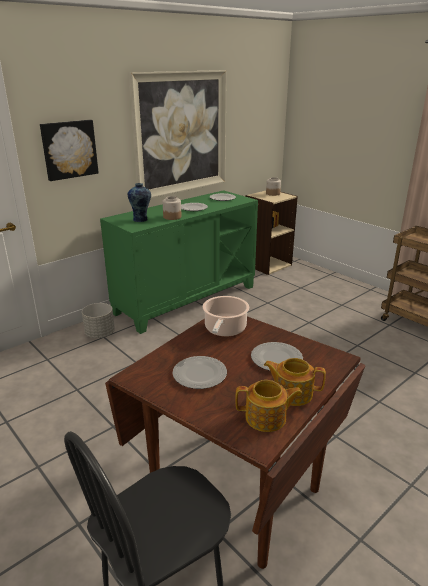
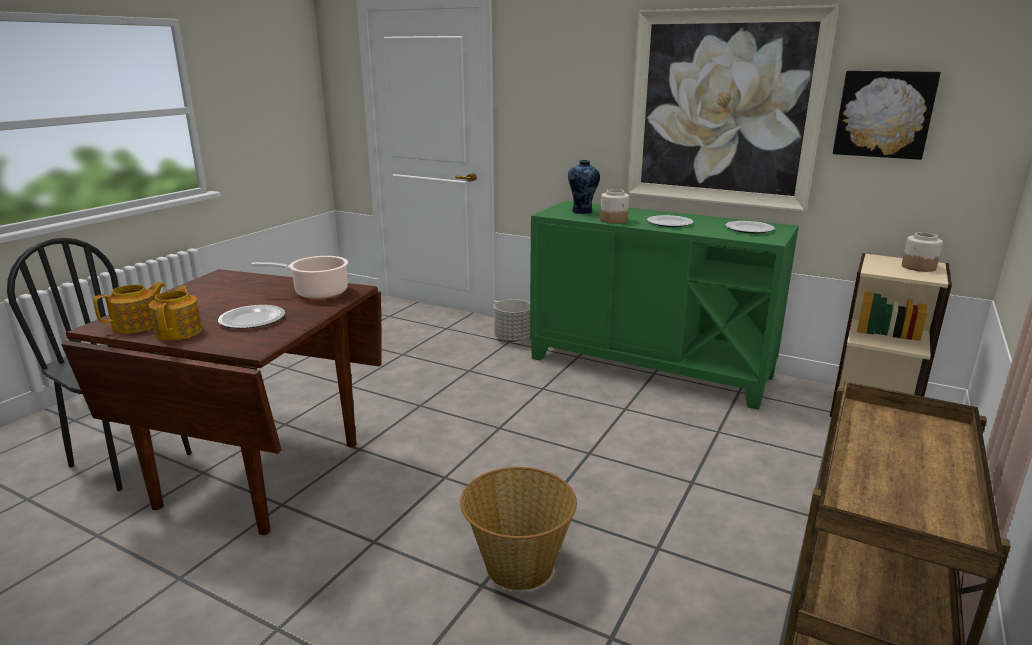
camera: 70 degrees right, 5 degrees down
picture [40,120,99,181] -> picture moved to [833,71,941,160]
plate [172,356,227,389] -> none
teapot [235,380,302,432] -> teapot turned 120 degrees counterclockwise [93,282,166,333]
none -> basket [460,467,577,591]

